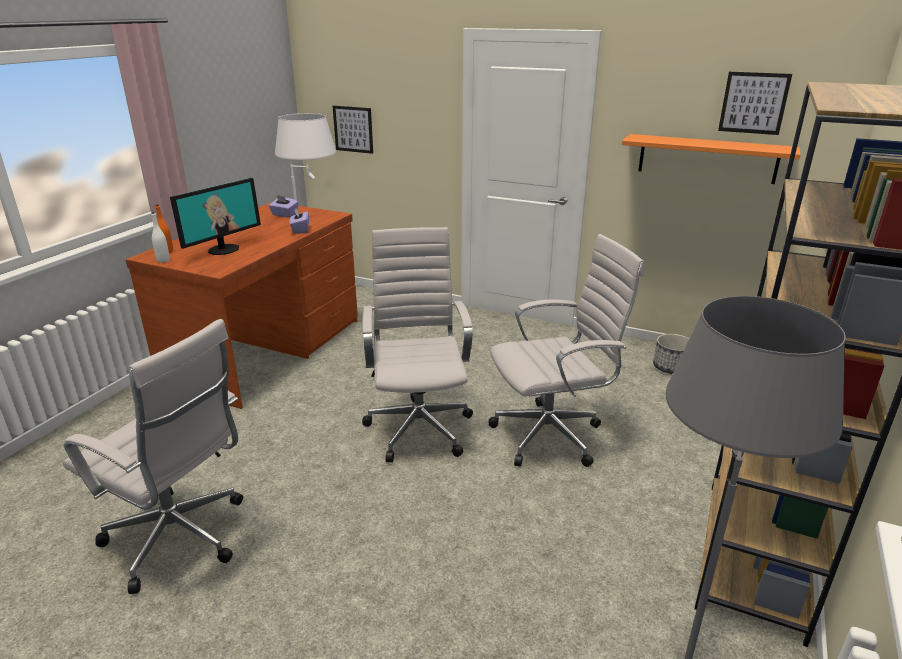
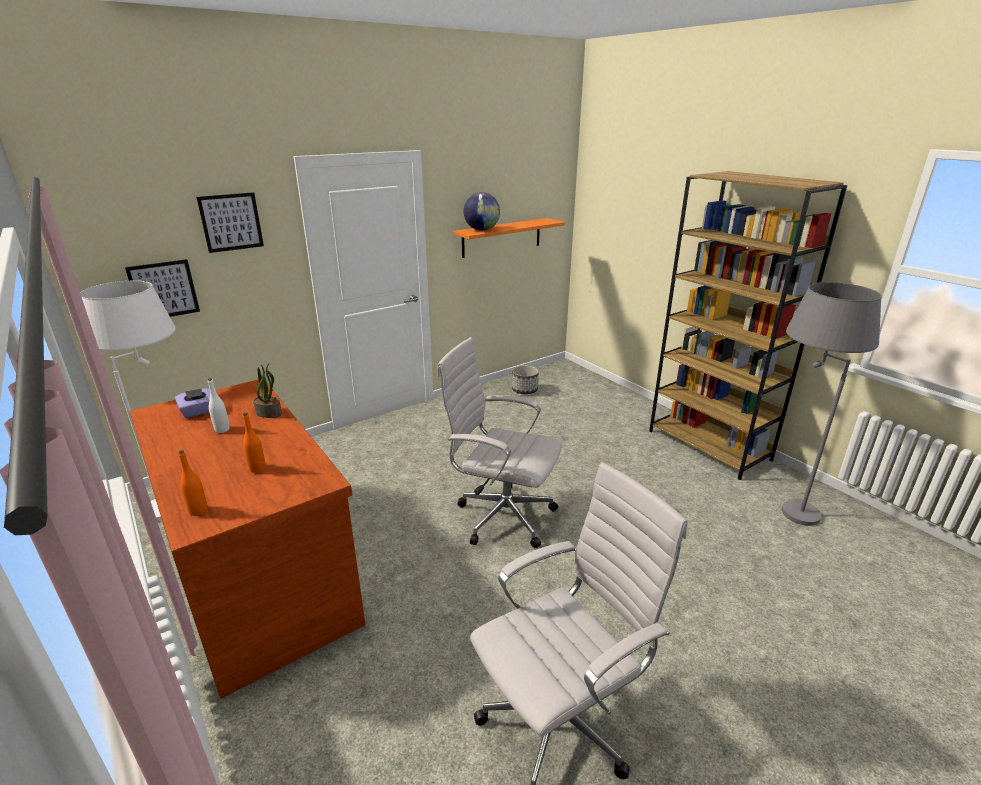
camera: 60 degrees left, 0 degrees up
white bottle [151,212,170,263] -> white bottle moved to [208,378,230,433]
monitor [170,178,261,255] -> orange bottle [243,413,266,473]
purple tissue box [290,208,309,234] -> potted plant [253,363,282,418]
white office chair [488,234,644,467] -> none
picture [718,72,792,135] -> picture moved to [196,192,264,253]
none -> globe [464,192,500,231]

